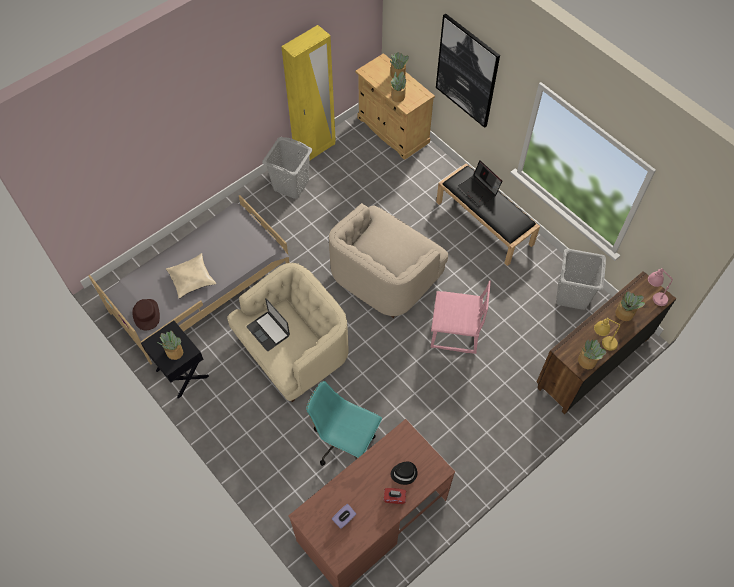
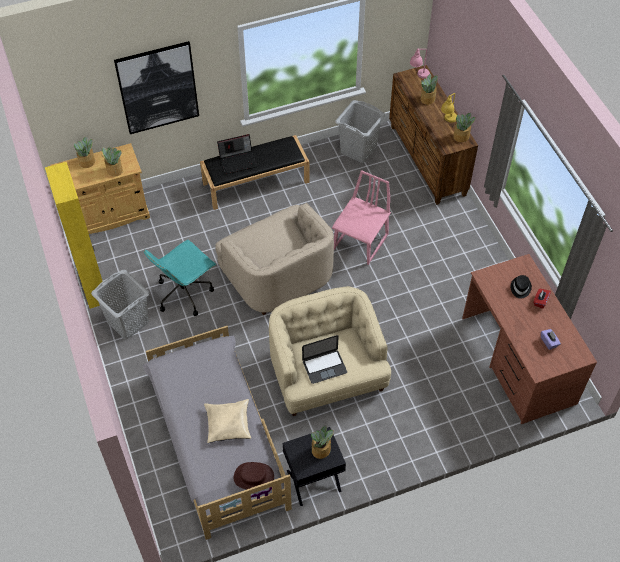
camera: 70 degrees left, 5 degrees down
turquoise office chair [306,381,382,466] -> turquoise office chair moved to [144,240,216,316]

